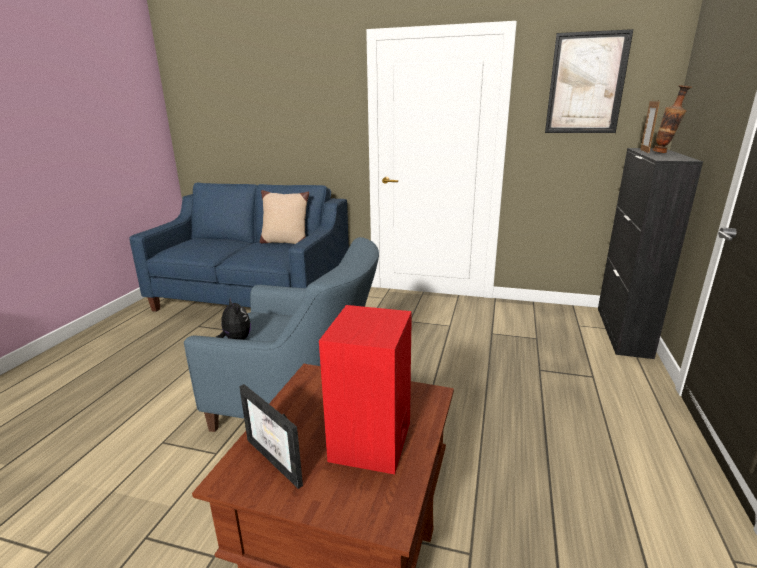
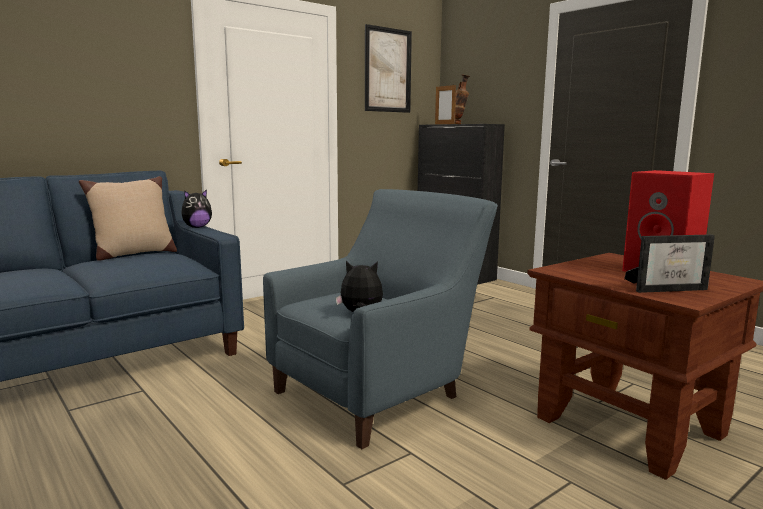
camera: 55 degrees left, 10 degrees down
none -> plush toy [181,190,212,228]

